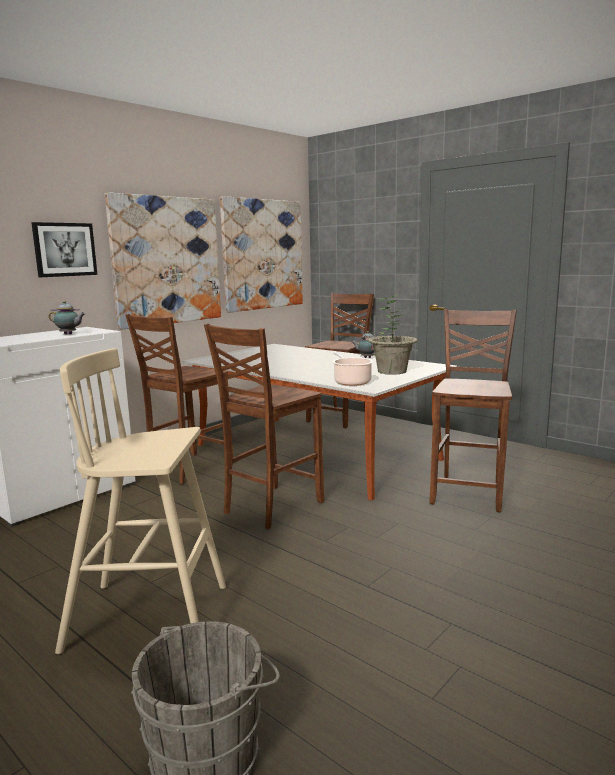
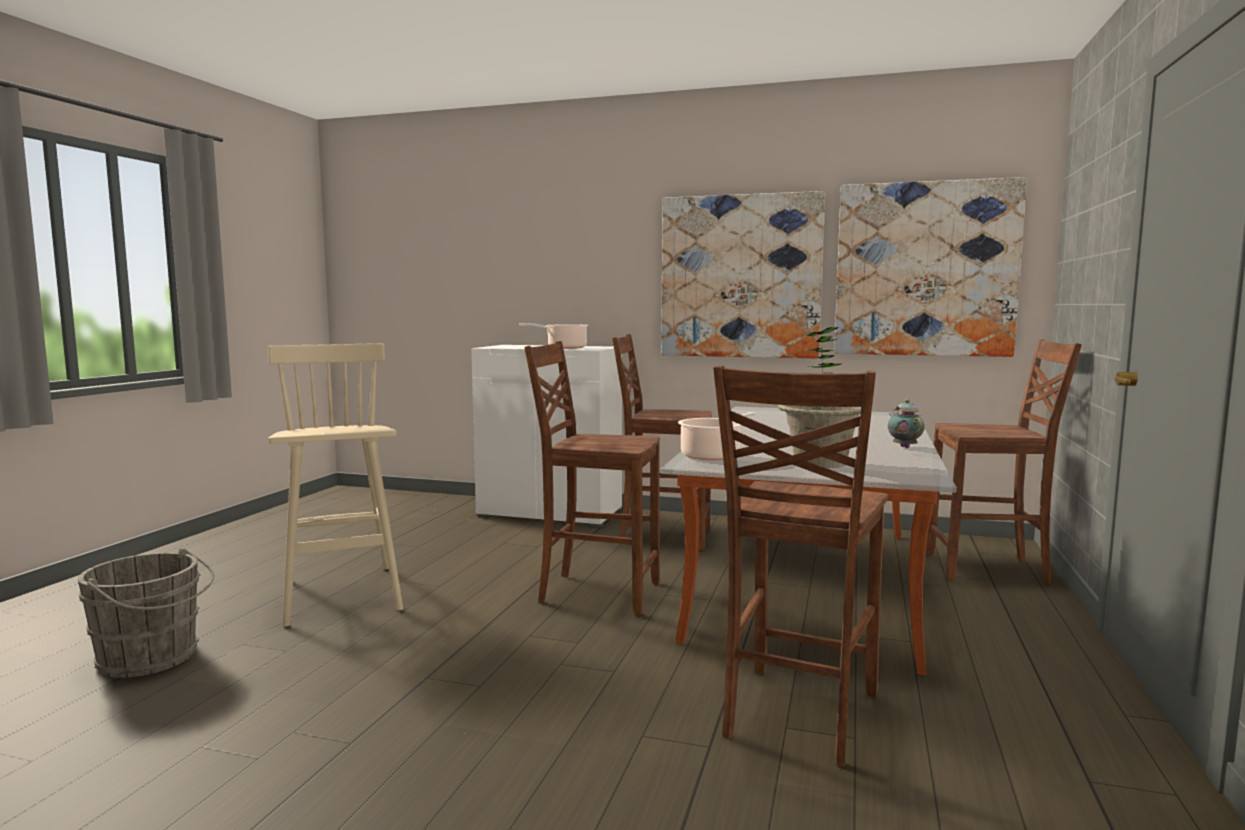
camera: 65 degrees right, 5 degrees down
picture [31,222,98,277] -> none
teapot [48,301,85,334] -> cooking pot [519,323,589,349]
brown chair [430,309,517,513] -> brown chair turned 120 degrees clockwise [713,365,888,766]

